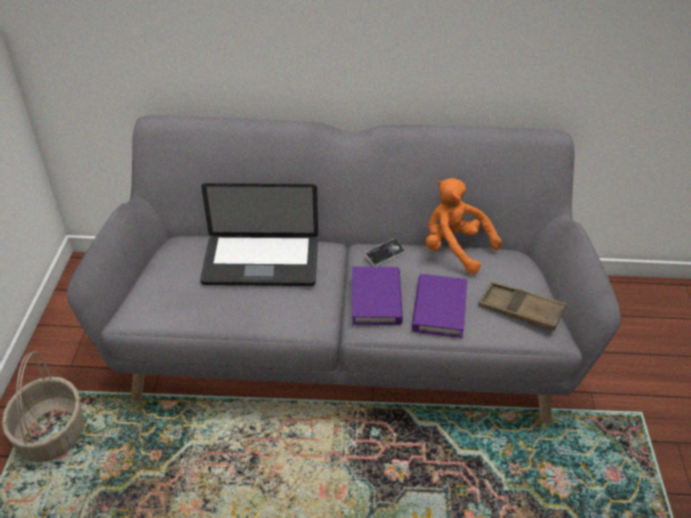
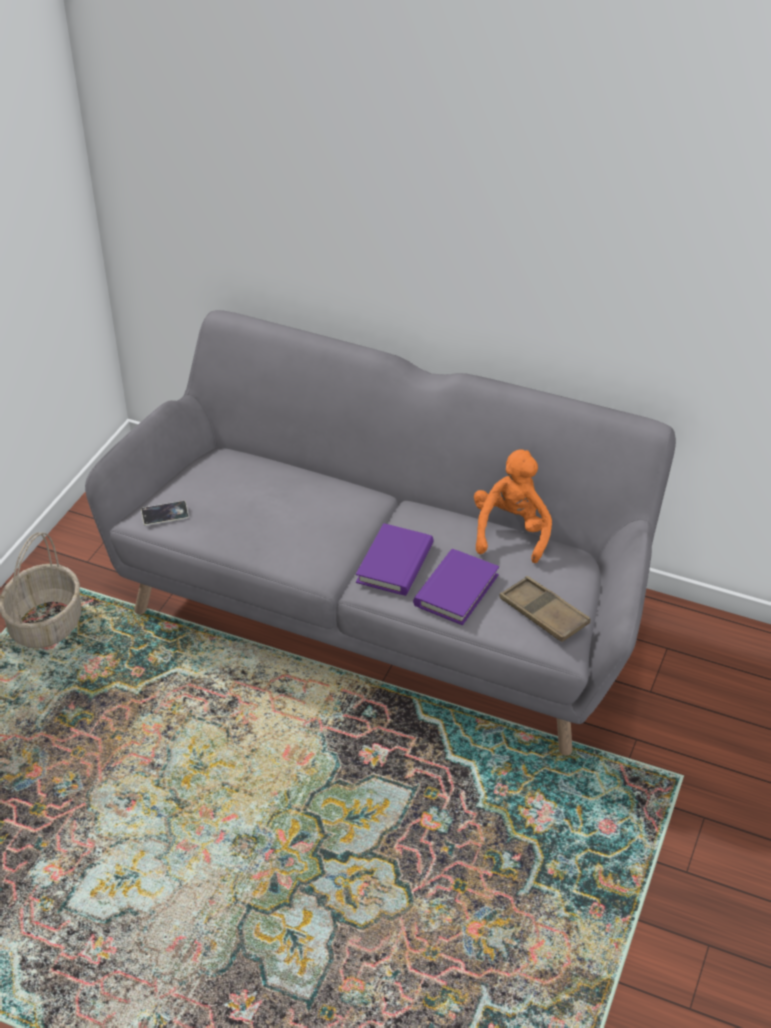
camera: 20 degrees right, 0 degrees up
laptop [200,183,318,286] -> none
phone [365,239,405,266] -> phone moved to [141,501,189,526]
orange plush toy [426,178,502,274] -> orange plush toy turned 45 degrees clockwise [474,449,552,563]

